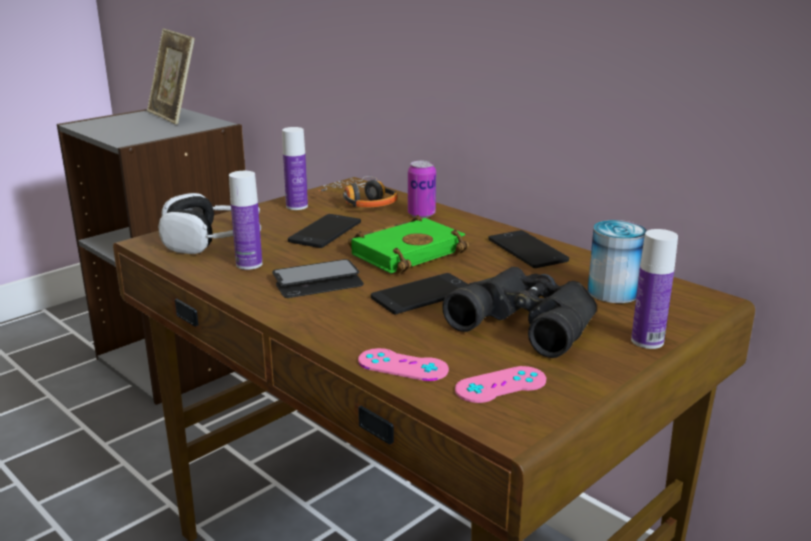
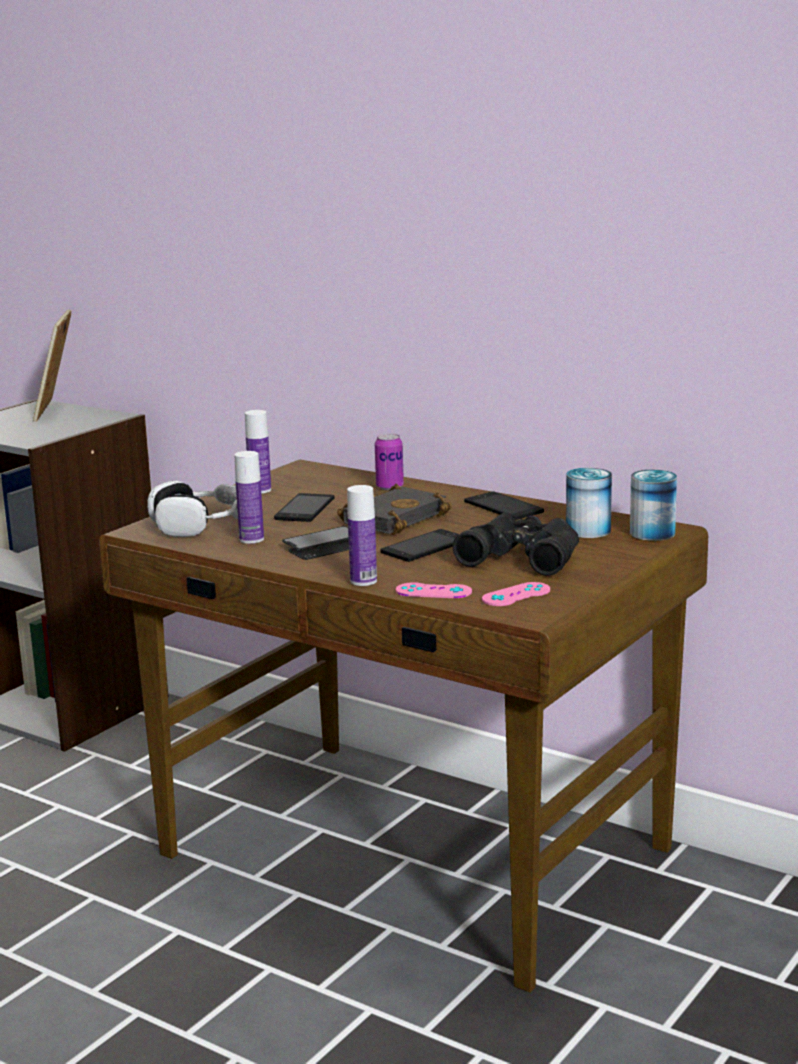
camera: 10 degrees left, 5 degrees down
picture frame [147,28,195,125] -> picture frame turned 45 degrees clockwise [33,309,71,422]
headphones [318,176,398,207] -> none
green book [348,215,469,274] -> black book [337,484,452,535]
bottle [631,229,678,349] -> bottle moved to [347,485,377,586]
none -> can [630,470,677,541]

